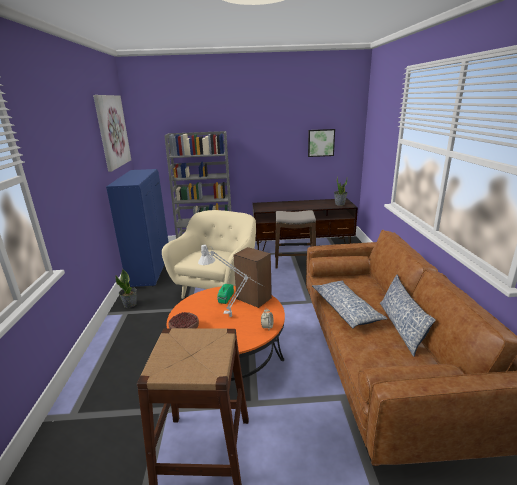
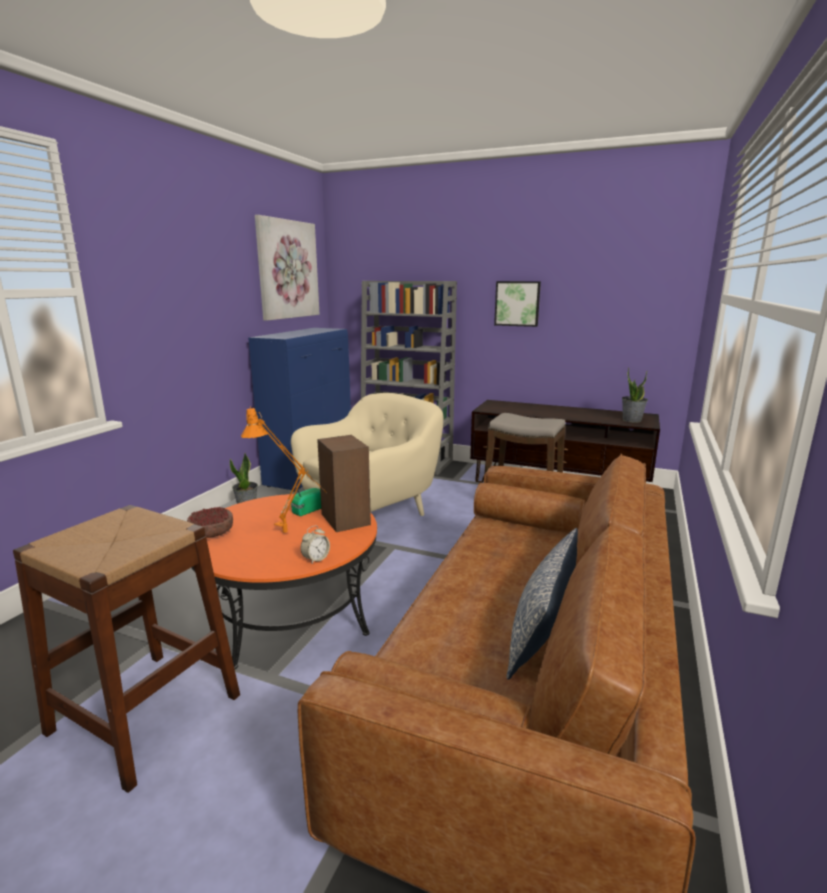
camera: 25 degrees right, 5 degrees down
grey table lamp [198,244,265,317] -> orange table lamp [241,406,327,533]
picture [308,129,335,157] -> picture moved to [494,281,541,327]
pillow [312,281,387,329] -> none

